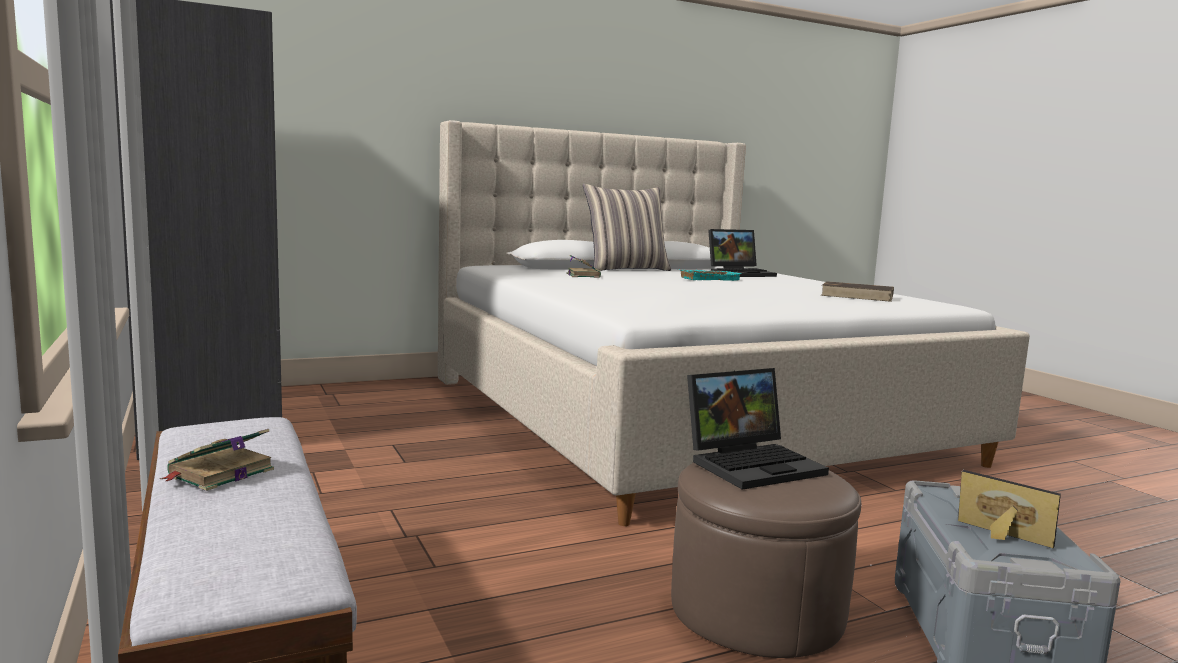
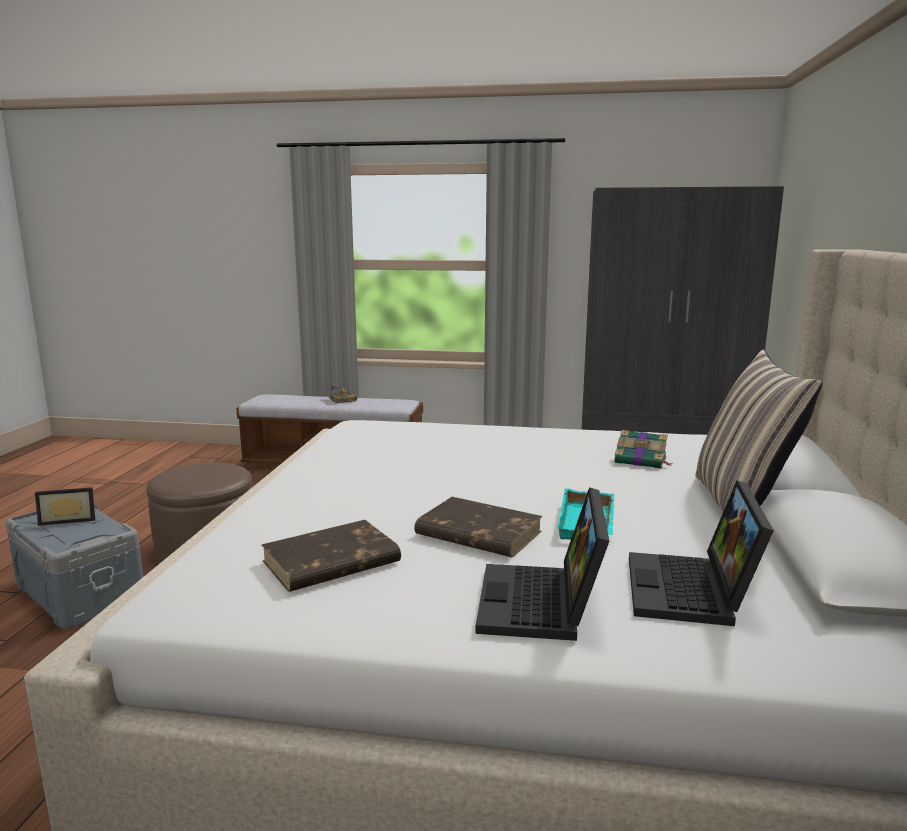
camera: 125 degrees right, 5 degrees up
laptop [687,368,829,490] -> laptop moved to [476,487,609,641]
none -> brown book [414,497,542,558]

